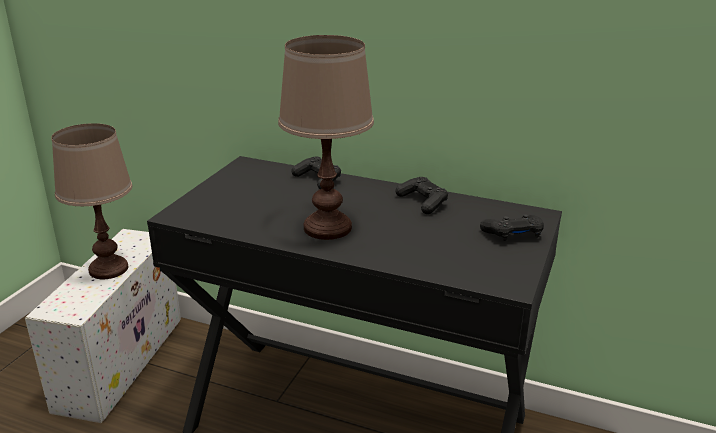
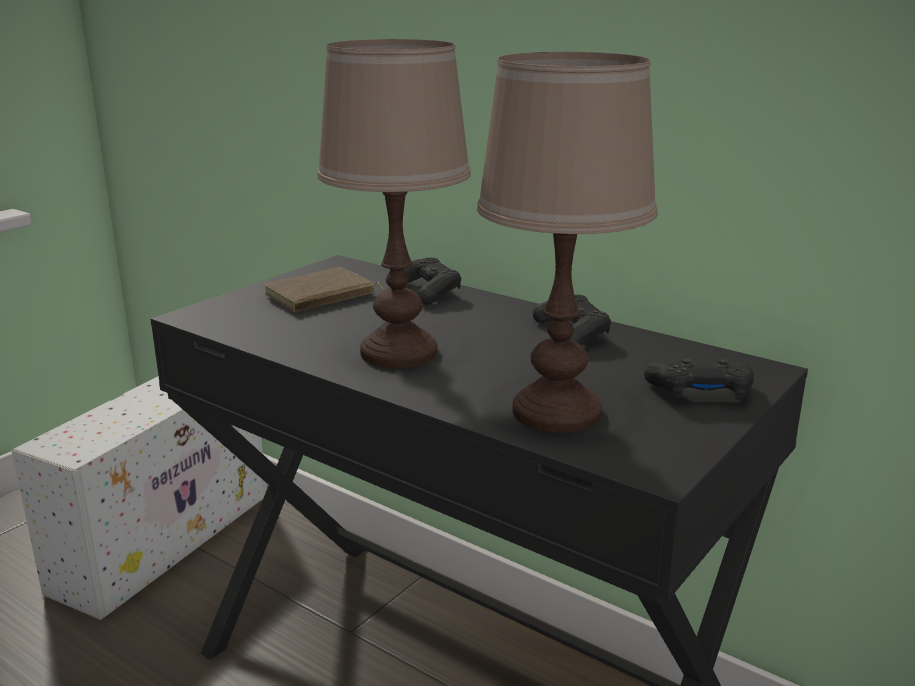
camera: 15 degrees right, 5 degrees down
brown table lamp [51,123,132,279] -> brown table lamp moved to [477,52,658,433]
none -> brown book [264,267,384,312]

